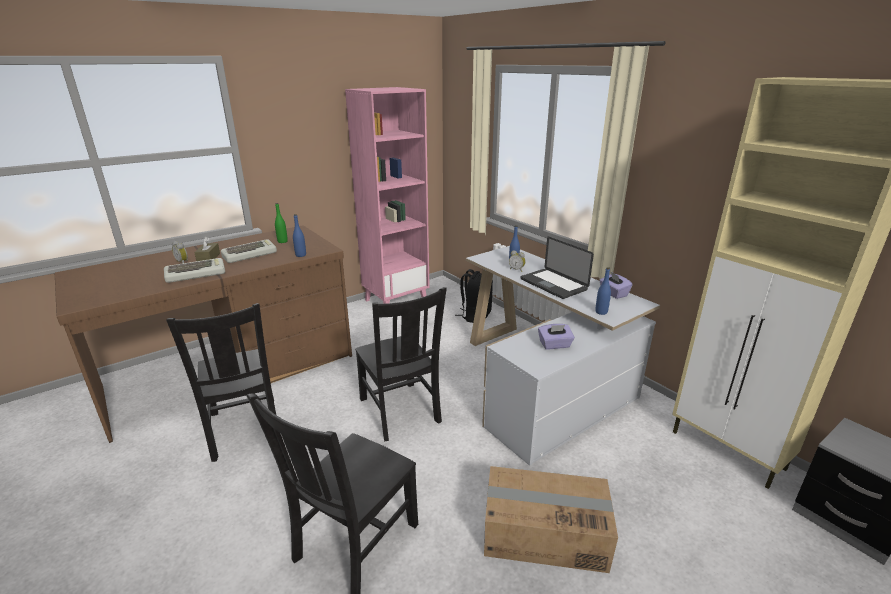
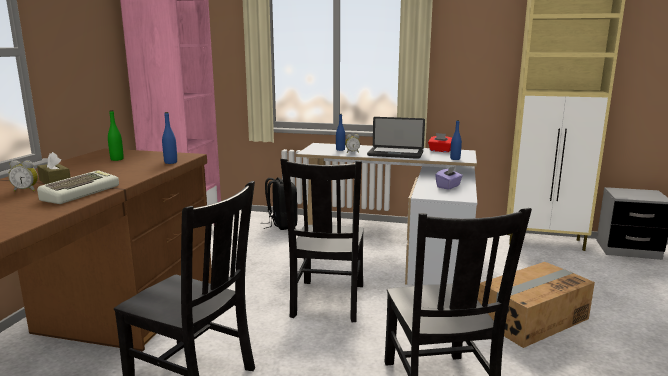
camera: 40 degrees left, 10 degrees down
keyboard [221,239,277,263] -> none
black chair [355,287,447,441] -> black chair turned 75 degrees clockwise [280,159,364,322]
purple tissue box [599,272,633,299] -> red tissue box [428,133,452,152]

